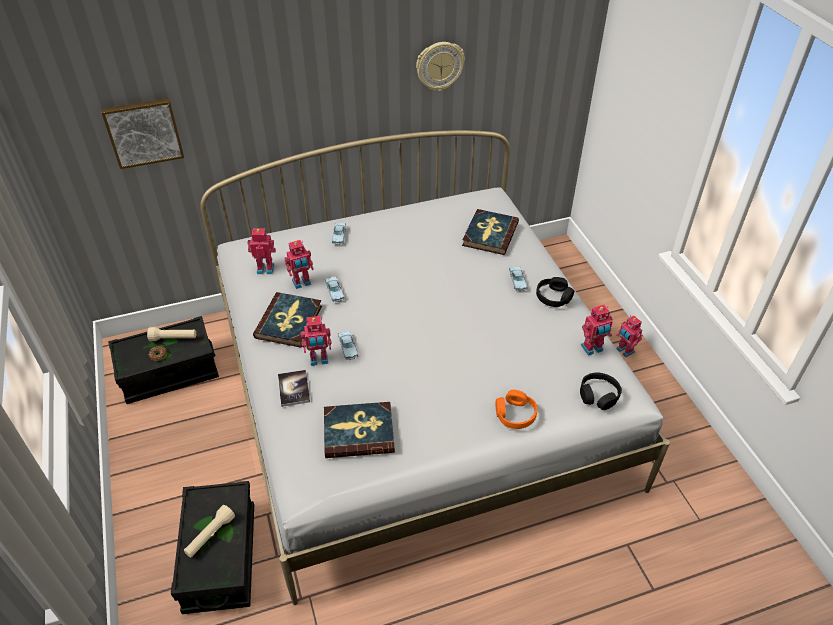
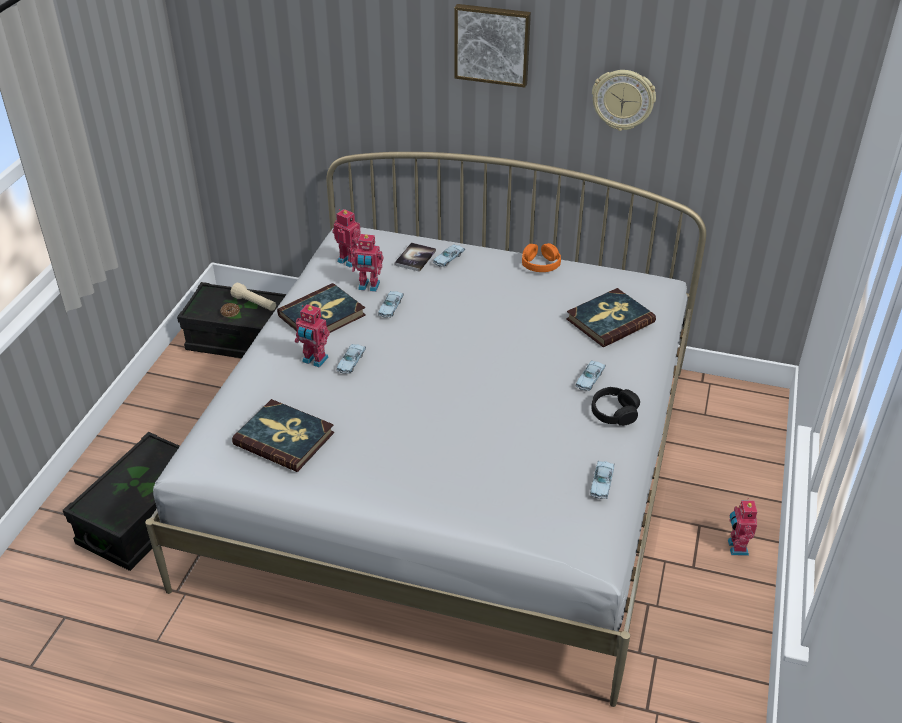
camera: 35 degrees right, 5 degrees down
picture [101,98,184,169] -> picture moved to [454,4,531,88]
beige flashlight [184,505,235,557] -> none
book [278,370,310,407] -> book moved to [394,242,436,272]
orange headphones [496,390,537,429] -> orange headphones moved to [522,243,561,272]
black headphones [580,373,622,410] -> none
toy robot [581,305,613,356] -> blue toy car [590,461,614,499]

